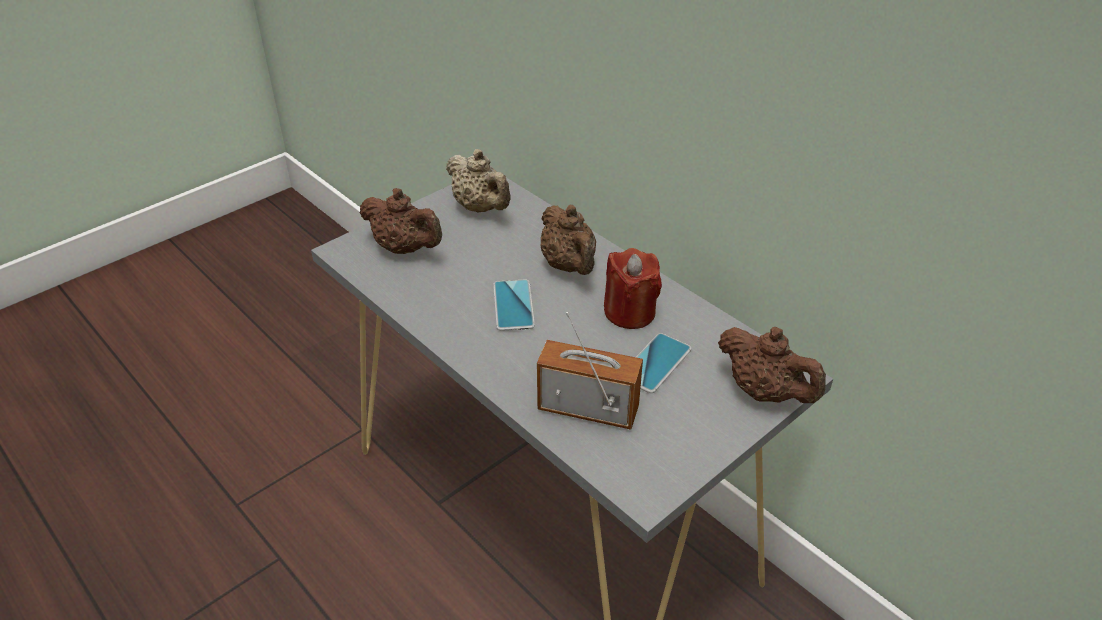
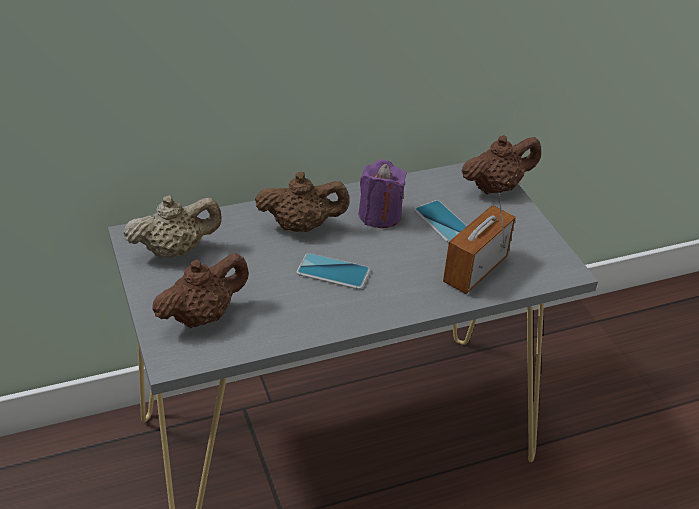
camera: 70 degrees left, 0 degrees up
red candle [604,248,662,329] -> purple candle [359,159,406,228]

